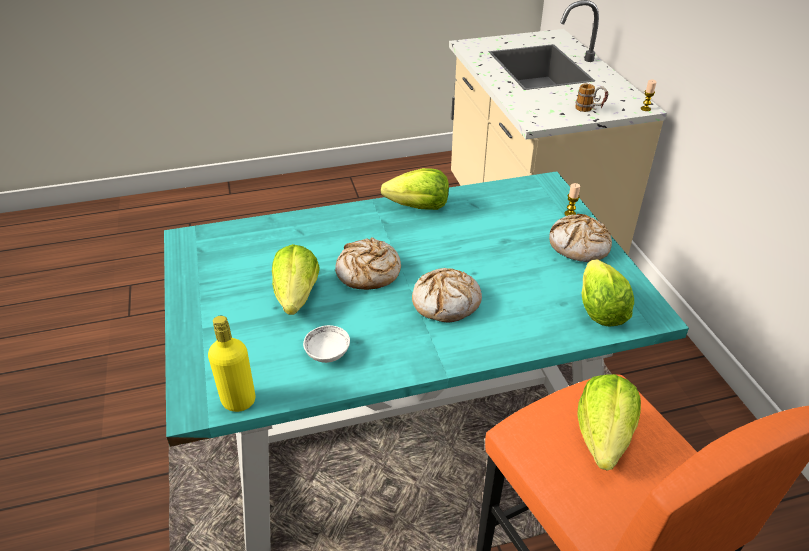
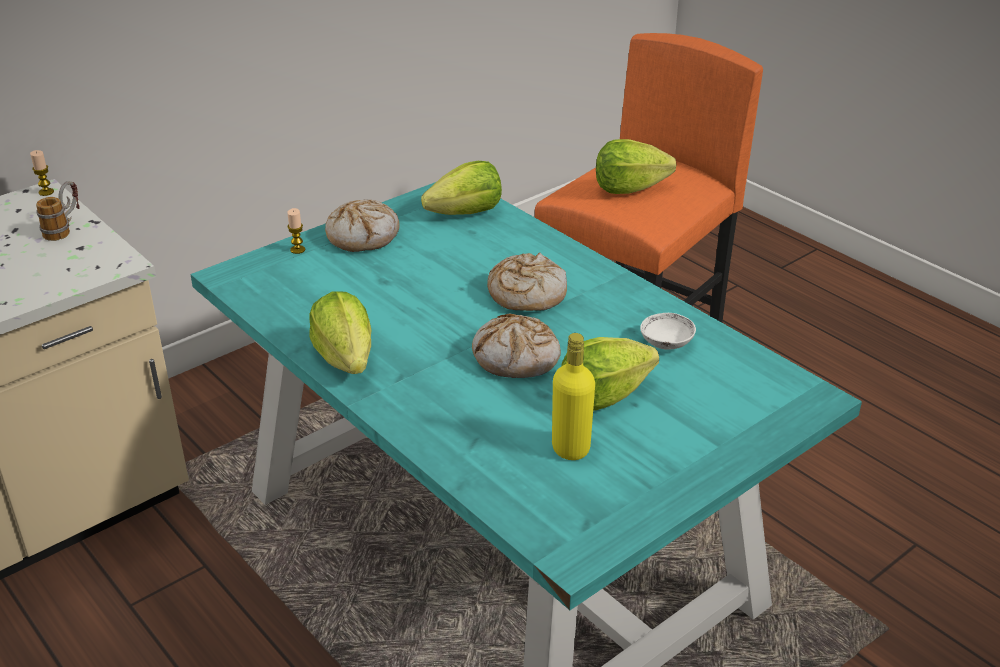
camera: 115 degrees left, 5 degrees down
yellow bottle [208,316,255,412] -> yellow bottle moved to [552,333,595,460]

